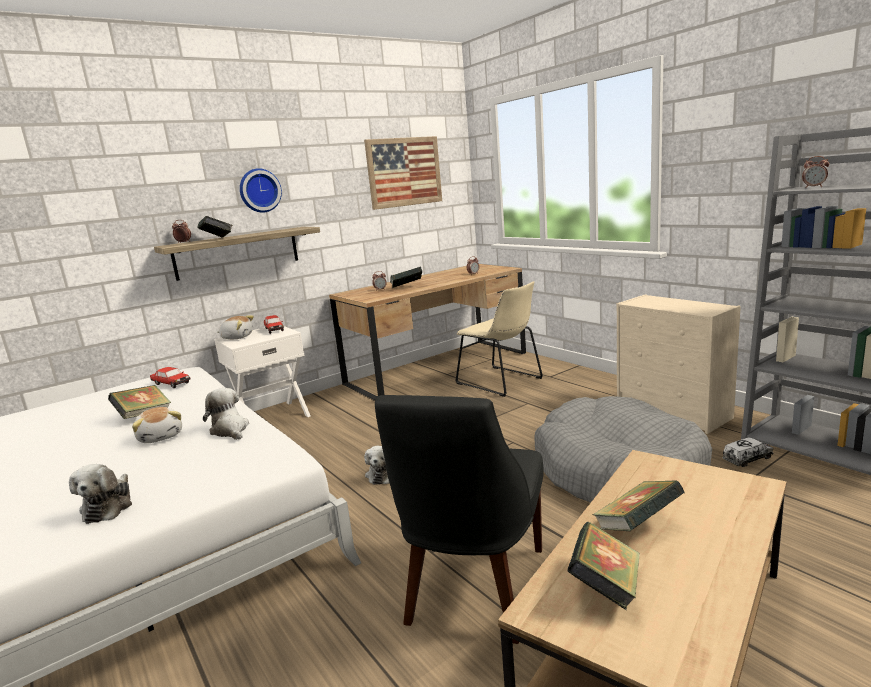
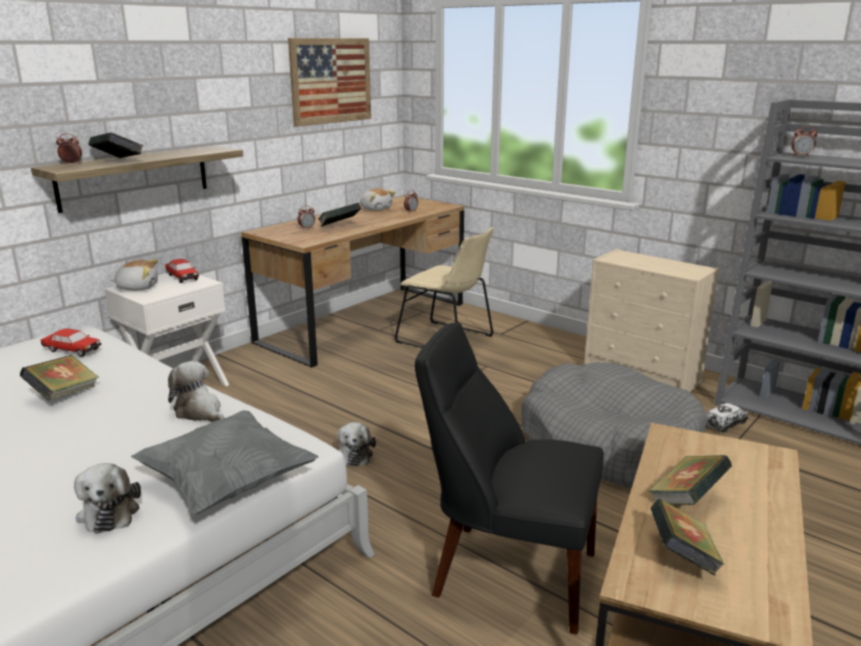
camera: 15 degrees left, 5 degrees up
plush toy [132,407,182,443] -> plush toy moved to [360,188,396,211]
wall clock [240,168,282,212] -> none
black chair [375,395,544,644] -> black chair turned 105 degrees clockwise [415,322,604,635]
none -> grey pillow [131,410,319,514]

